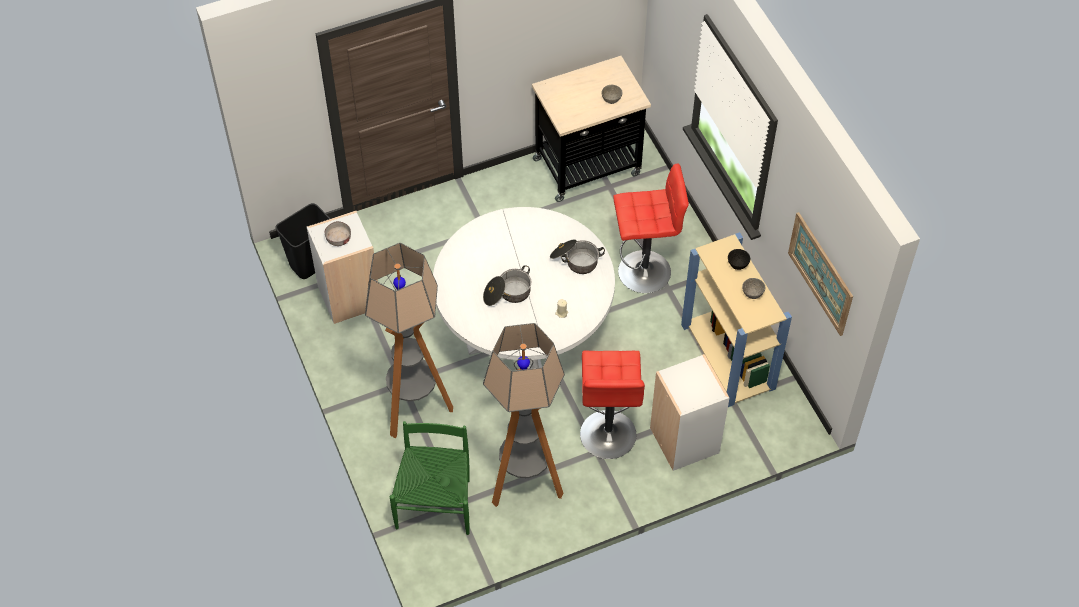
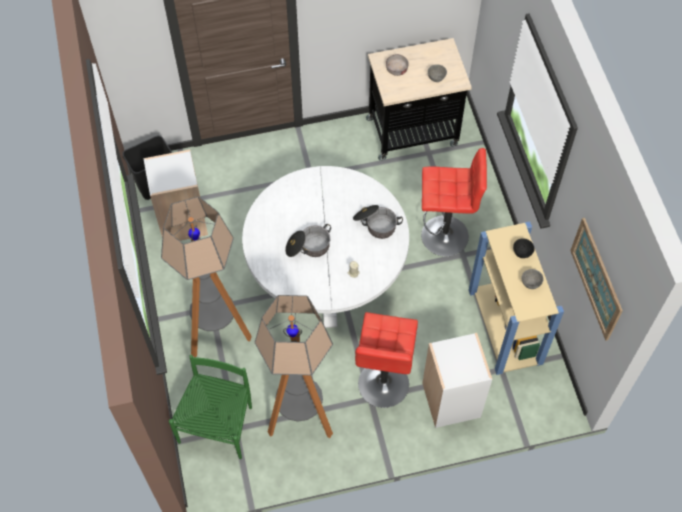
camera: 10 degrees right, 5 degrees up
grey bowl [325,221,351,246] -> grey bowl moved to [386,54,409,76]

